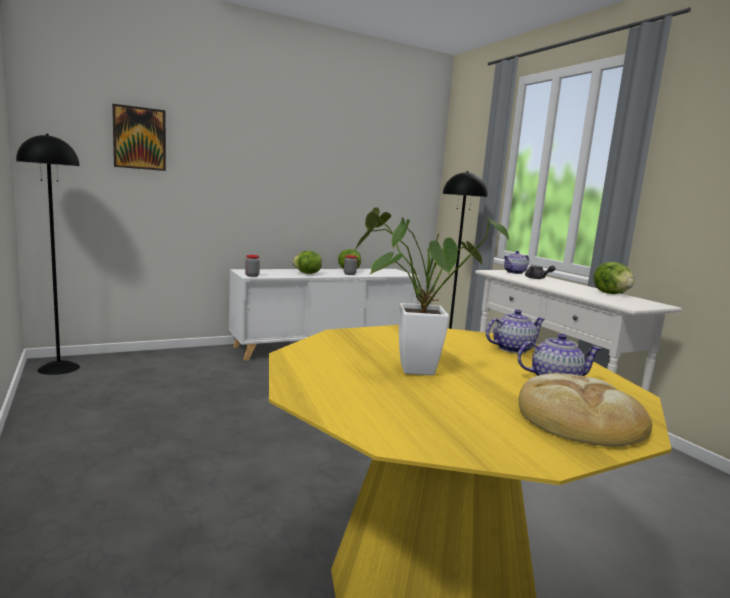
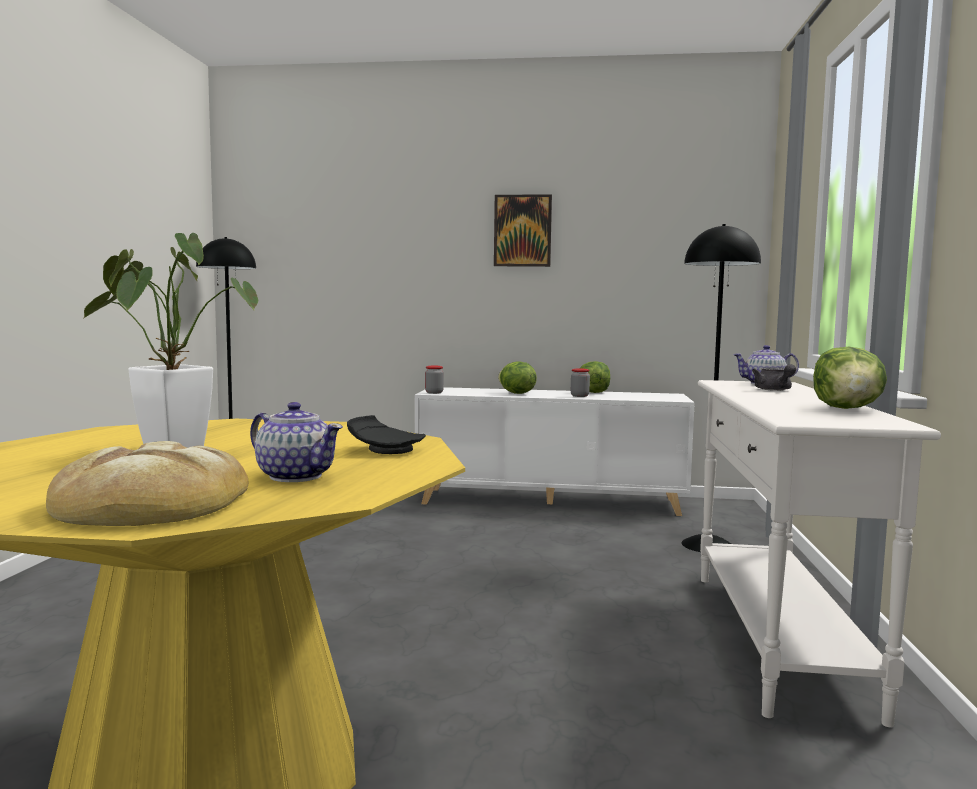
camera: 35 degrees right, 5 degrees down
picture [112,104,166,171] -> picture moved to [494,194,552,267]
teapot [486,309,545,353] -> black plate [347,415,426,454]

